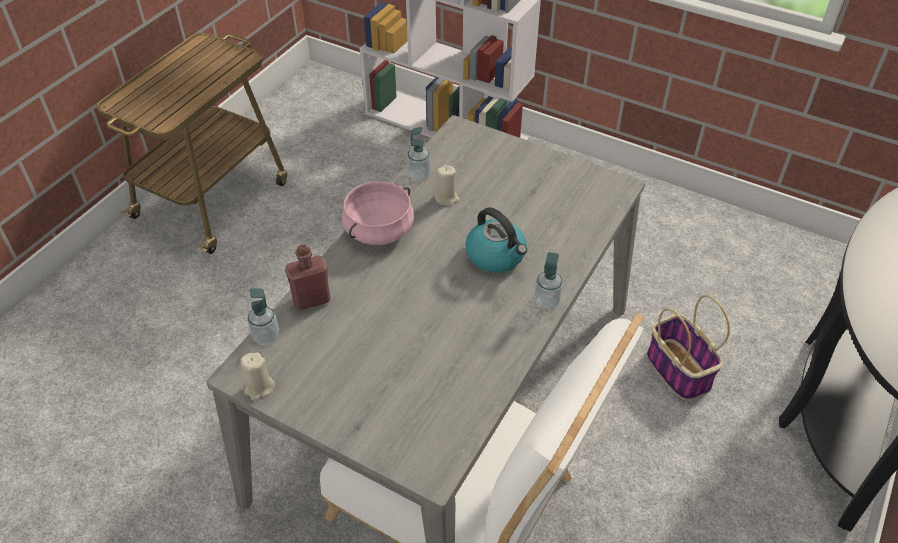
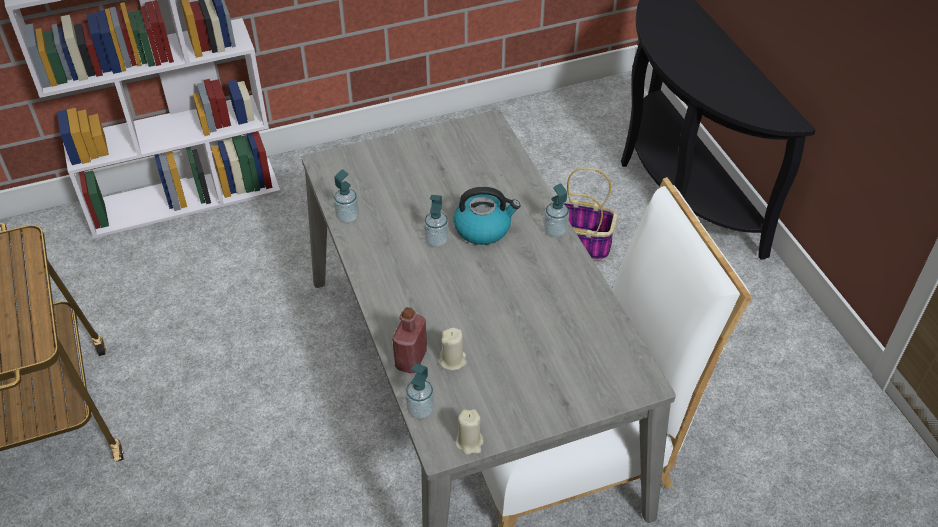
camera: 50 degrees left, 0 degrees up
pink cooking pot [342,181,414,245] -> none
beige candle [434,165,460,206] -> beige candle moved to [440,328,467,371]
none -> soap dispenser [424,195,449,247]

